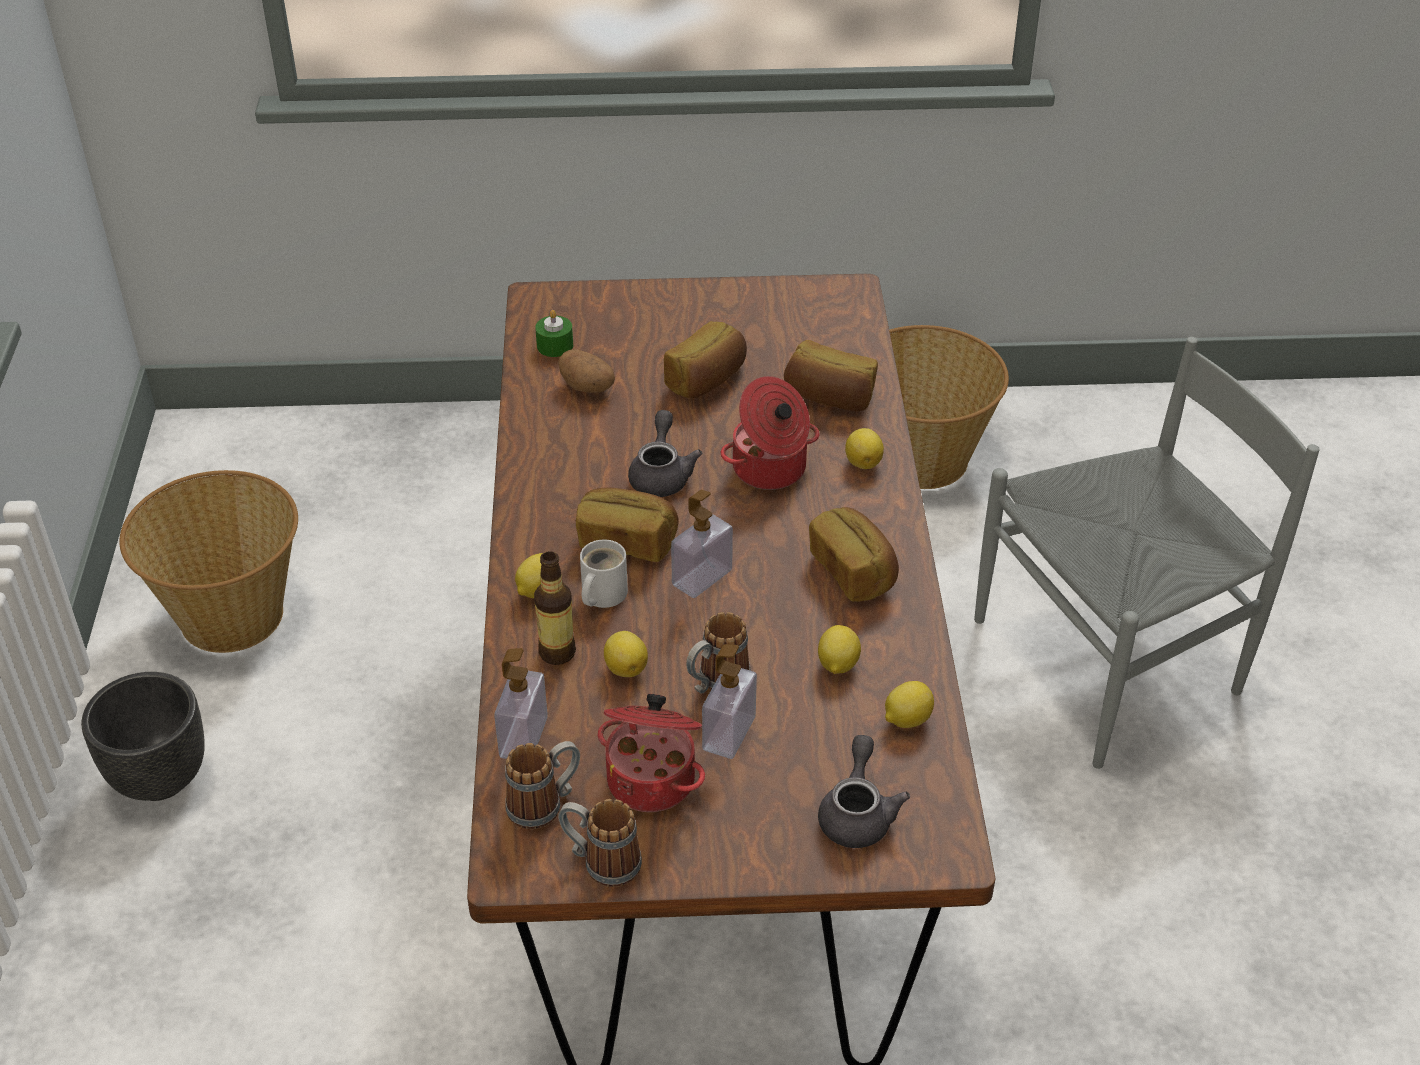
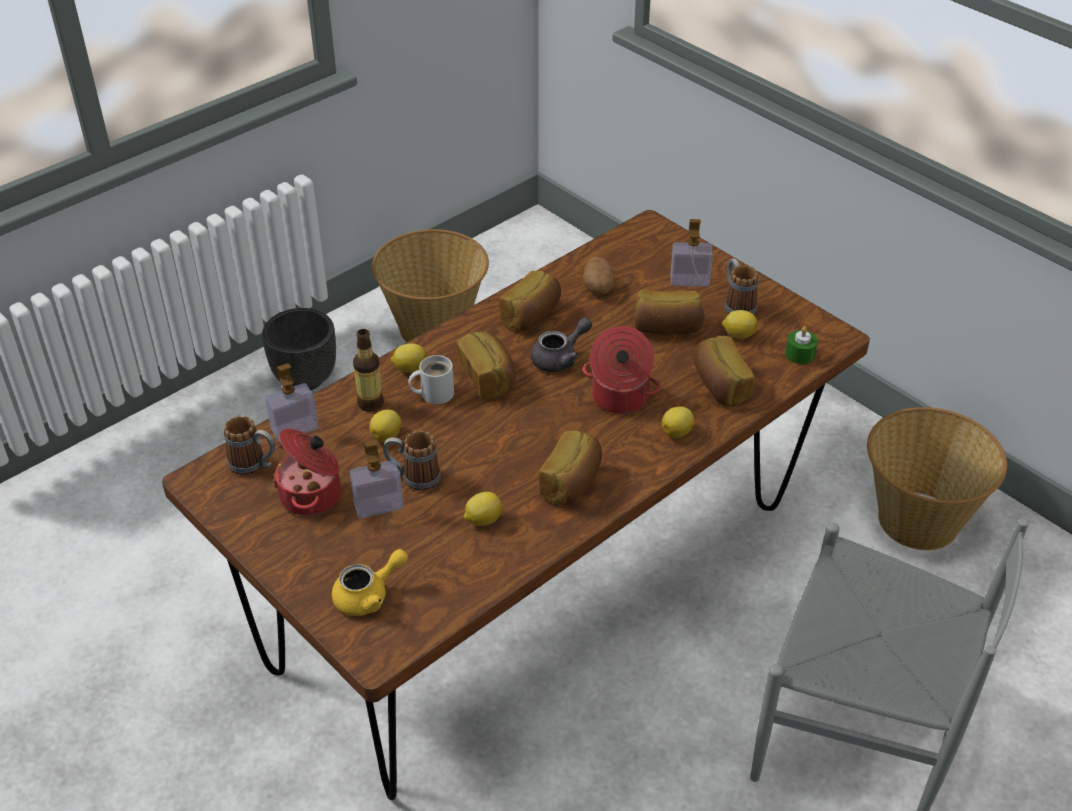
camera: 50 degrees right, 0 degrees up
green candle [535,310,573,357] -> green candle moved to [785,327,818,364]
mug [558,799,642,887] -> mug moved to [724,258,759,315]
soap dispenser [671,490,733,598] -> soap dispenser moved to [671,219,713,287]
grey teapot [818,735,910,848] -> yellow teapot [332,549,408,616]
lemon [885,681,934,728] -> lemon moved to [722,310,757,339]
none -> bread [499,271,561,331]

